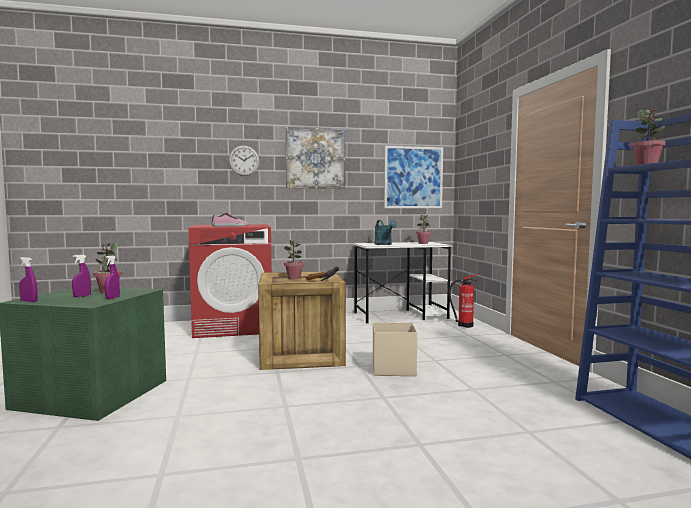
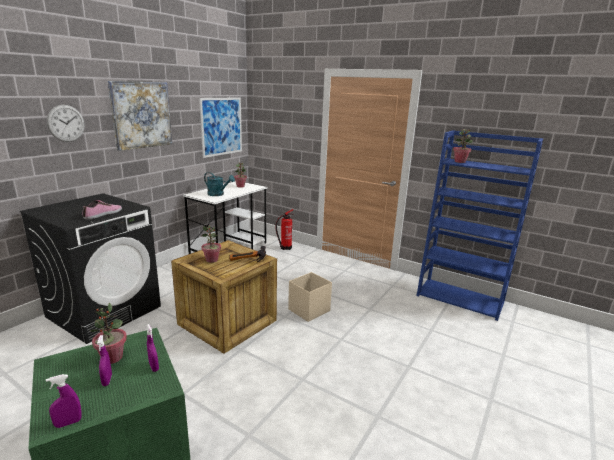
camera: 45 degrees left, 15 degrees up
red washing machine [189,224,272,338] -> black washing machine [20,193,161,344]

